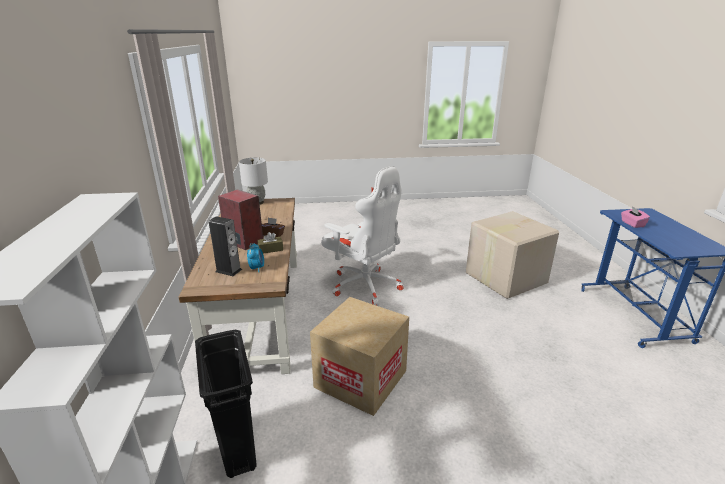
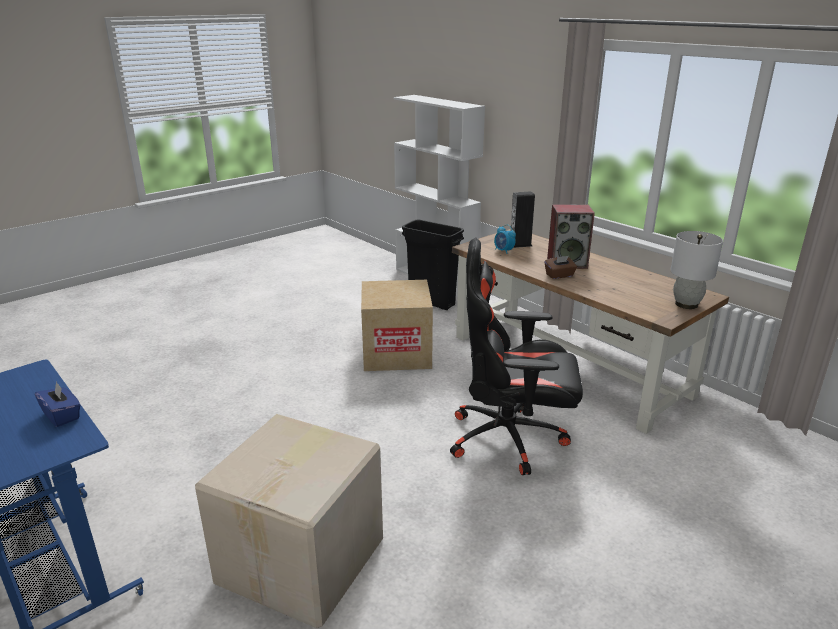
camera: 145 degrees right, 0 degrees up
brown tissue box [257,232,283,254] -> none
white office chair [321,166,404,306] -> black office chair [450,237,583,475]
pink tissue box [621,206,650,228] -> blue tissue box [35,381,80,427]

